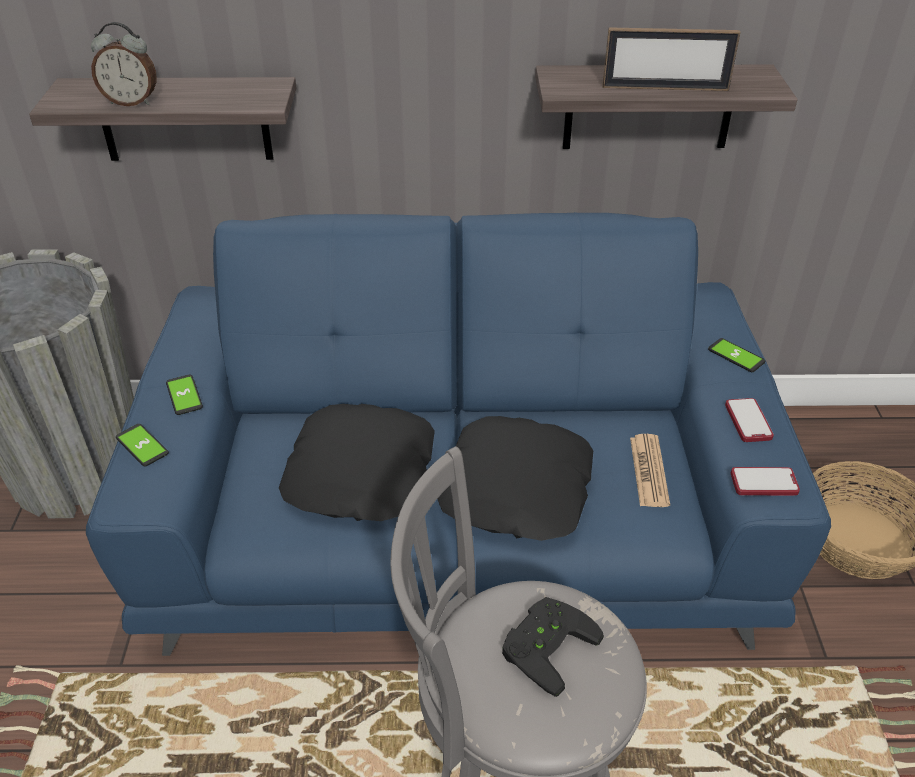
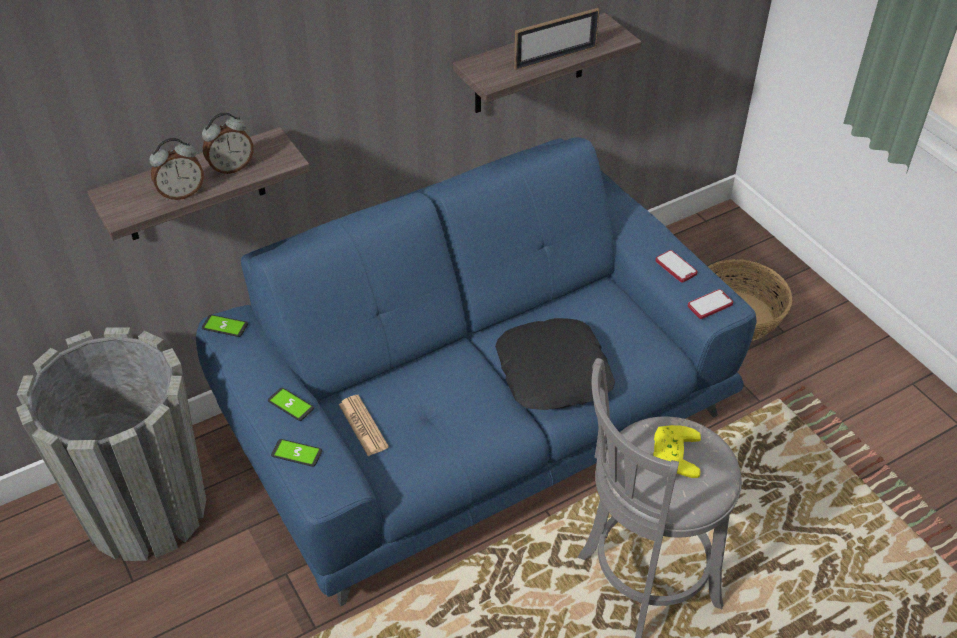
camera: 30 degrees left, 5 degrees up
black pillow [279,404,435,521] -> none
black game controller [502,597,604,697] -> yellow game controller [653,425,701,478]
newspaper [630,434,670,507] -> newspaper moved to [339,395,389,456]
phone [708,338,766,372] -> phone moved to [202,315,248,337]
none -> alarm clock [202,112,254,175]

